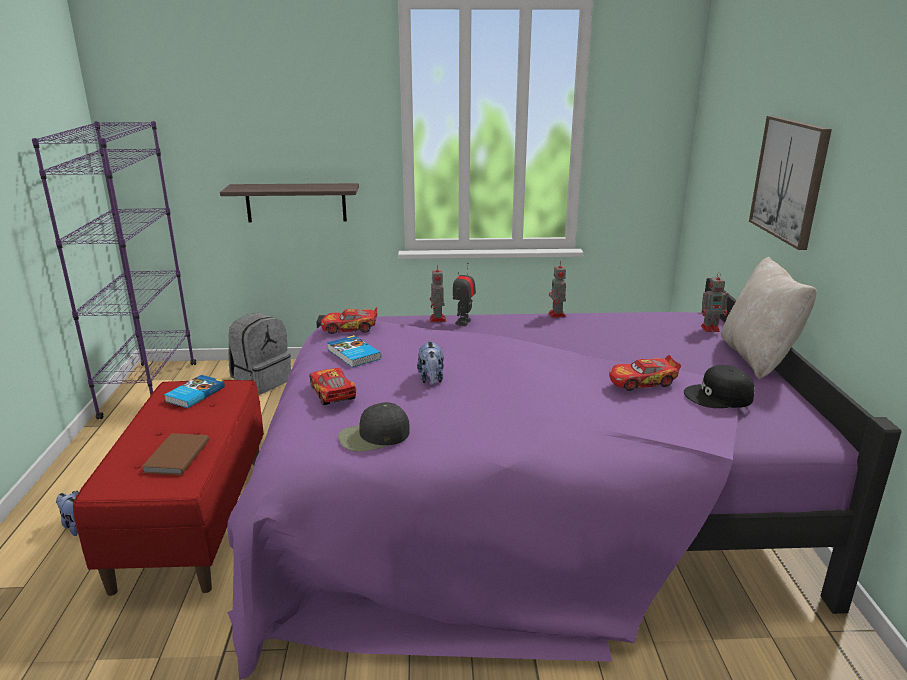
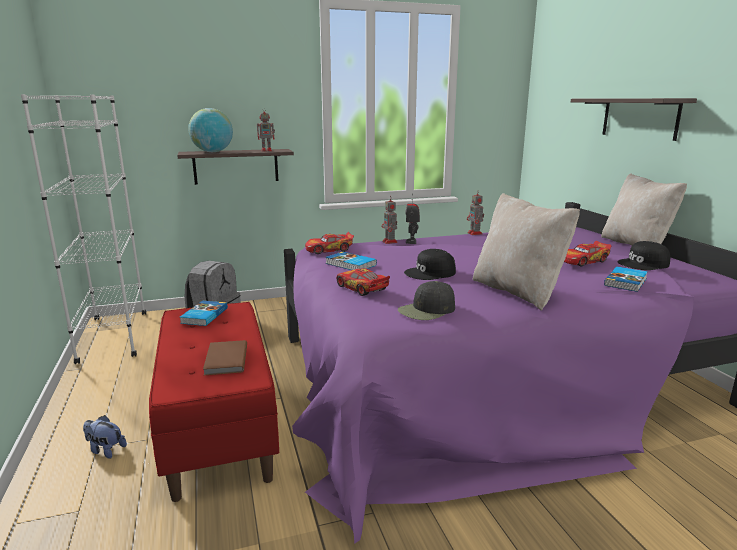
camera: 15 degrees left, 5 degrees down
purple bookcase [32,121,196,419] -> white bookcase [21,94,146,364]
plush toy [417,340,444,385] -> black cap [404,249,456,280]
toy robot [701,272,728,332] -> toy robot moved to [257,108,275,151]
picture [749,116,832,250] -> shelf [571,98,697,141]
none -> globe [188,108,233,152]
none -> beige pillow [473,193,580,311]
none -> book [604,267,648,292]

